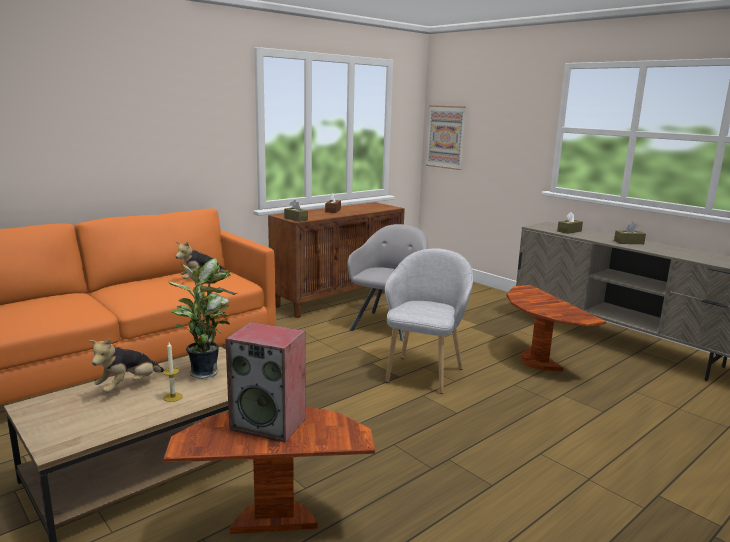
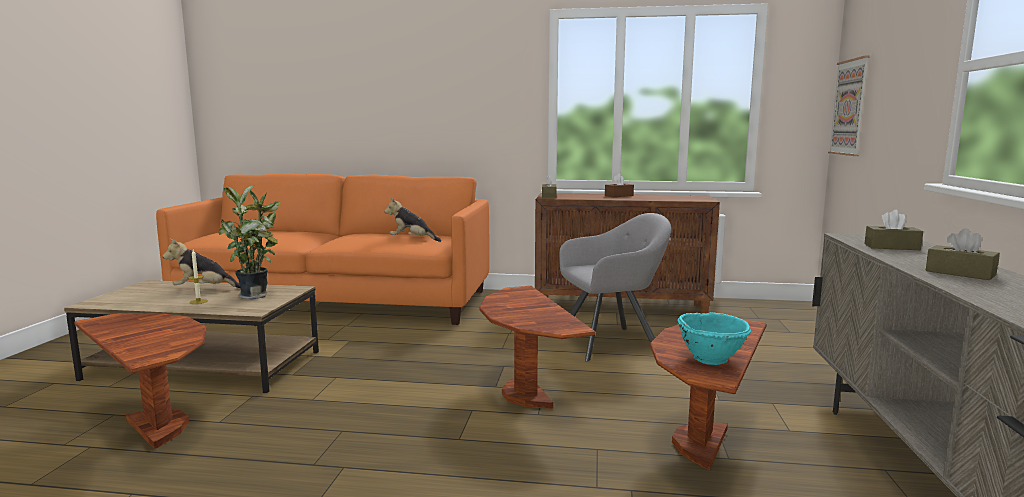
camera: 50 degrees right, 5 degrees down
speaker [226,322,306,443] -> none
grey armchair [385,248,473,394] -> brown side table [479,286,595,409]
none -> turquoise bowl [677,312,751,365]

